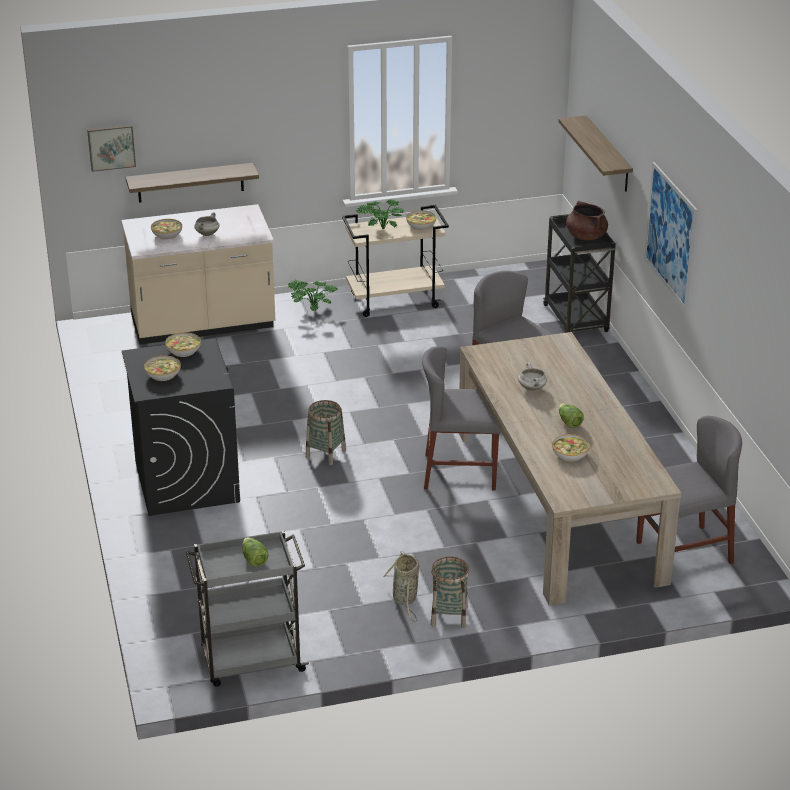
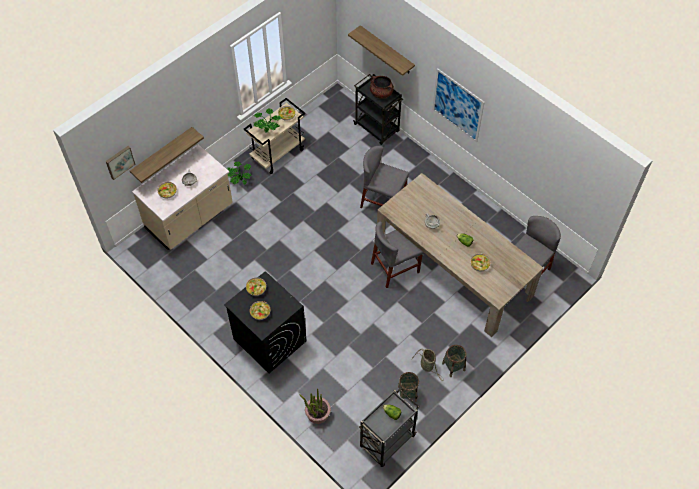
camera: 30 degrees left, 25 degrees up
basket [306,400,346,465] -> basket moved to [398,372,419,402]
none -> potted plant [299,388,331,424]

